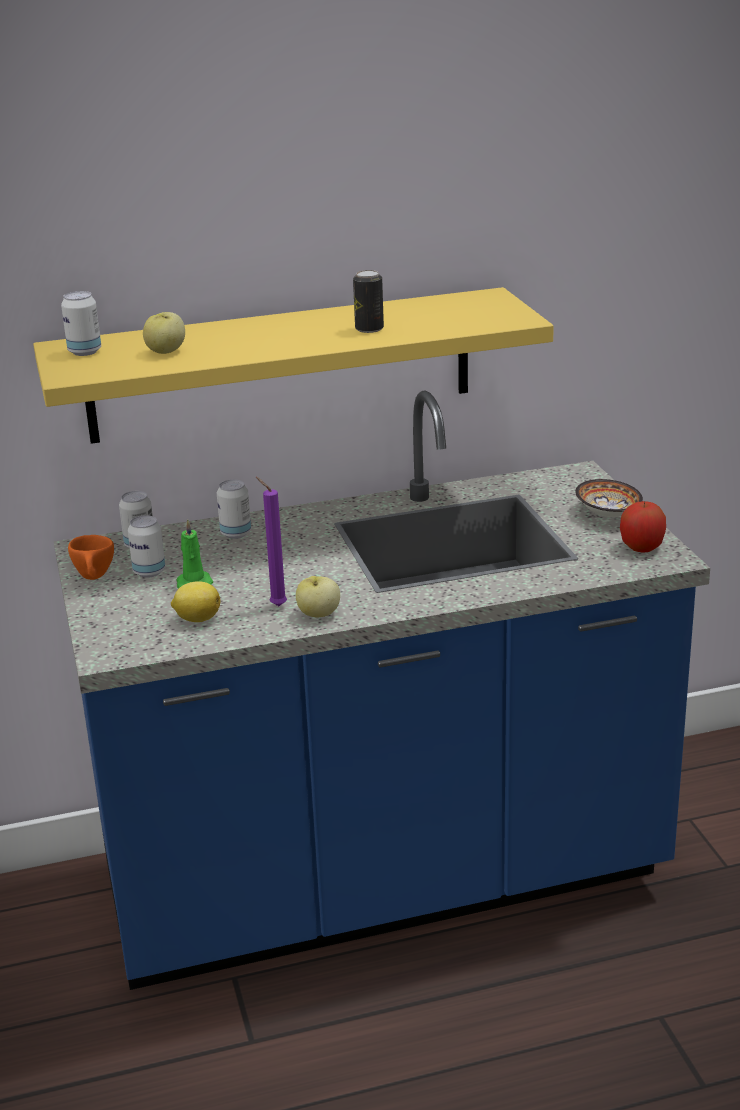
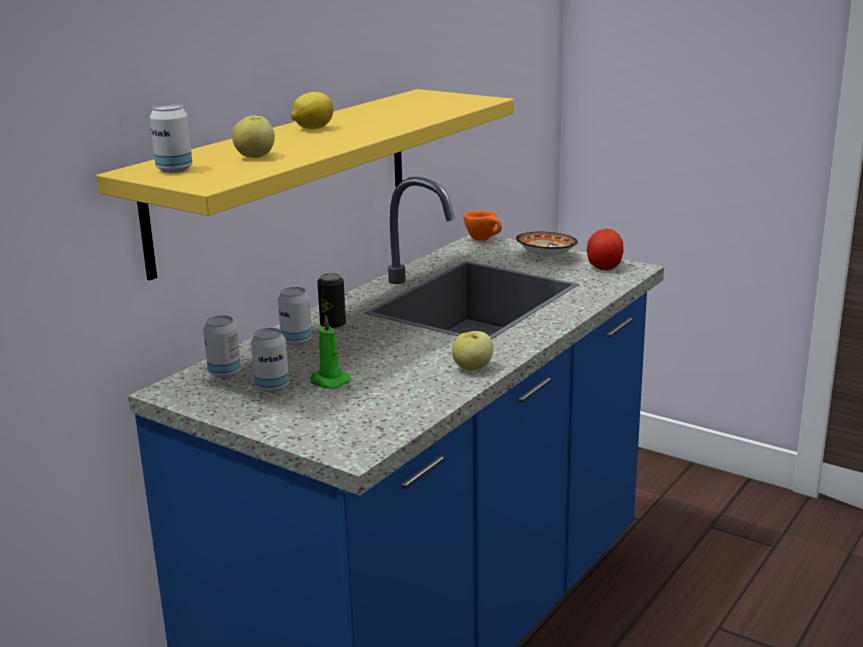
camera: 40 degrees left, 5 degrees down
orange cup [68,535,114,580] -> orange cup moved to [463,211,502,241]
lemon [171,581,220,622] -> lemon moved to [291,92,333,129]
purple candle [256,477,287,606] -> none
can [353,270,384,333] -> can moved to [317,273,346,329]

